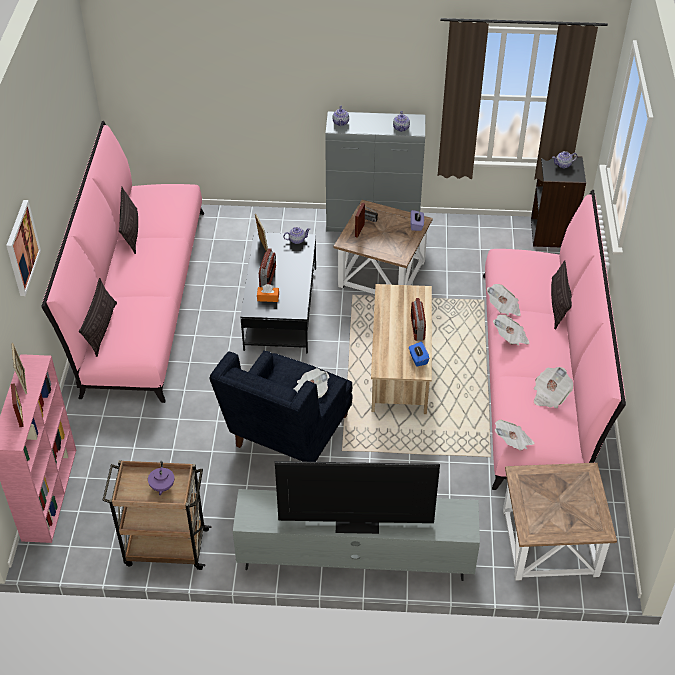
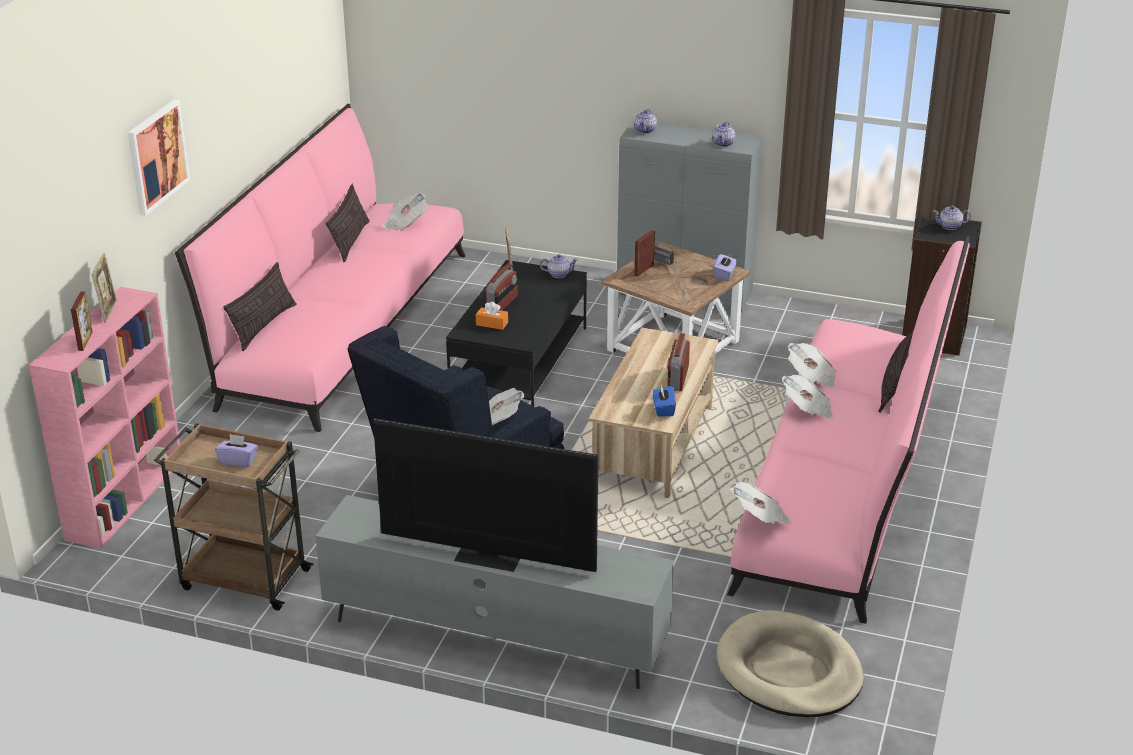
camera: 15 degrees right, 15 degrees down
purple teapot [148,461,174,495] -> purple tissue box [215,434,258,467]
brown side table [503,463,617,581] -> beige dog bed [717,610,864,717]
newspaper [534,367,573,408] -> newspaper moved to [382,193,428,231]

